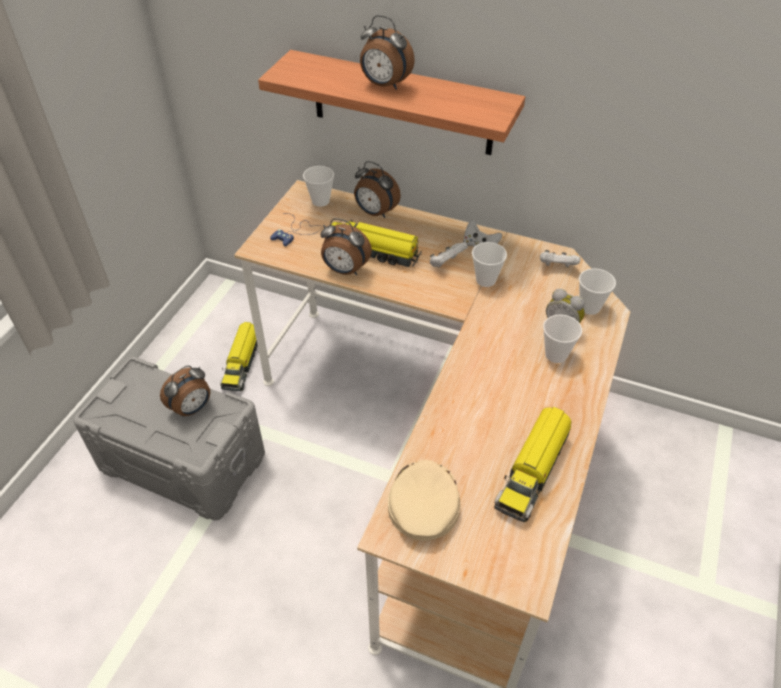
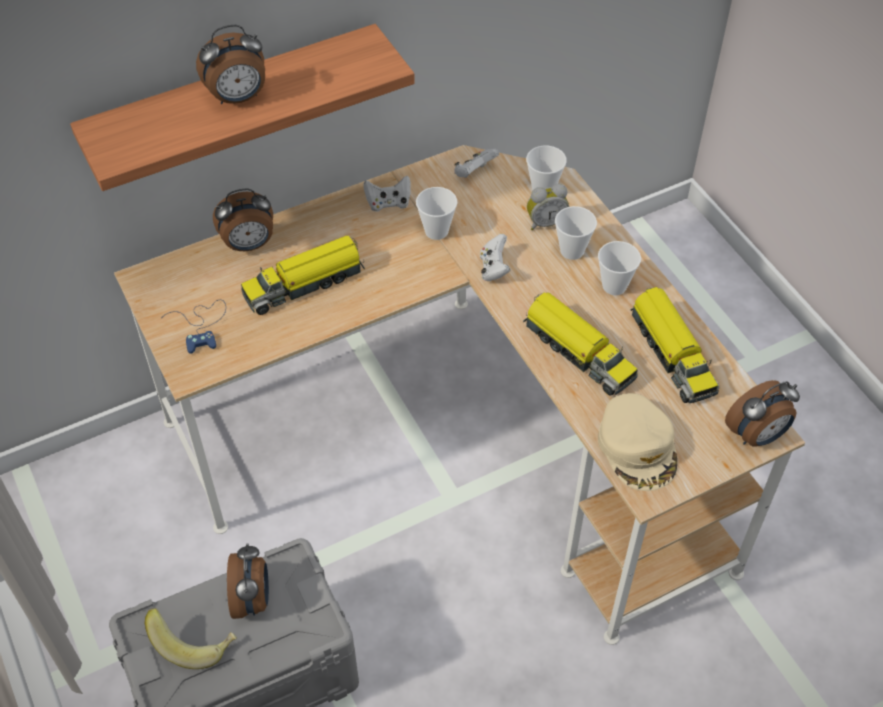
camera: 50 degrees left, 5 degrees up
toy truck [220,322,257,391] -> toy truck moved to [523,292,638,396]
cup [303,166,334,207] -> cup moved to [598,241,641,295]
alarm clock [320,218,372,275] -> alarm clock moved to [725,380,800,447]
beige cap [388,460,460,540] -> beige cap turned 150 degrees counterclockwise [598,393,678,491]
white game controller [430,242,468,268] -> white game controller moved to [480,234,510,281]
none -> banana [145,608,237,669]

